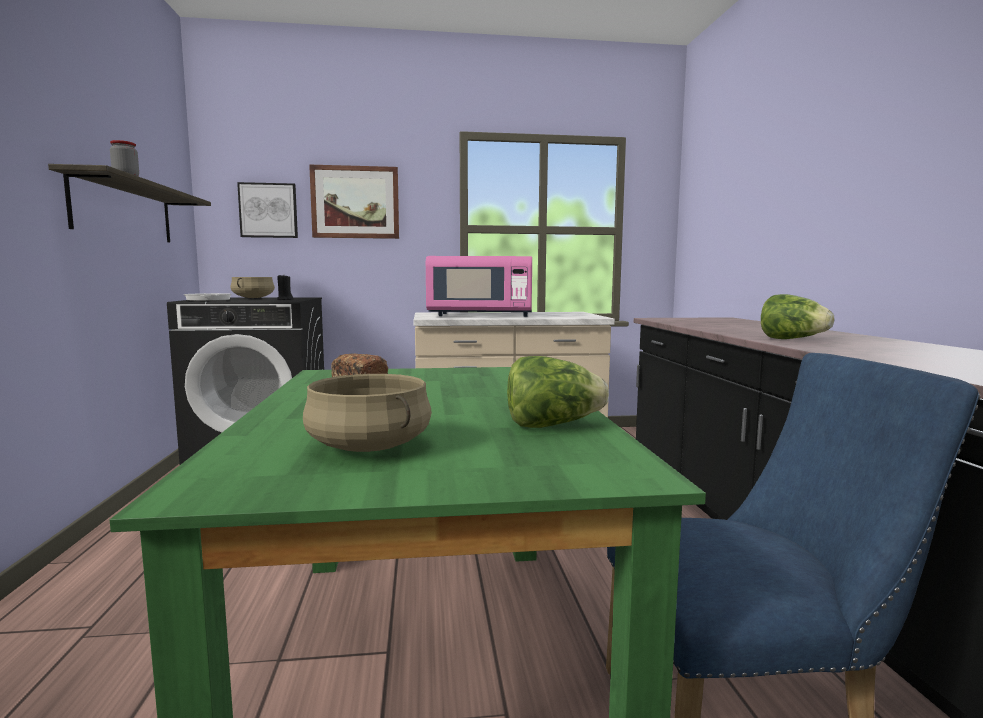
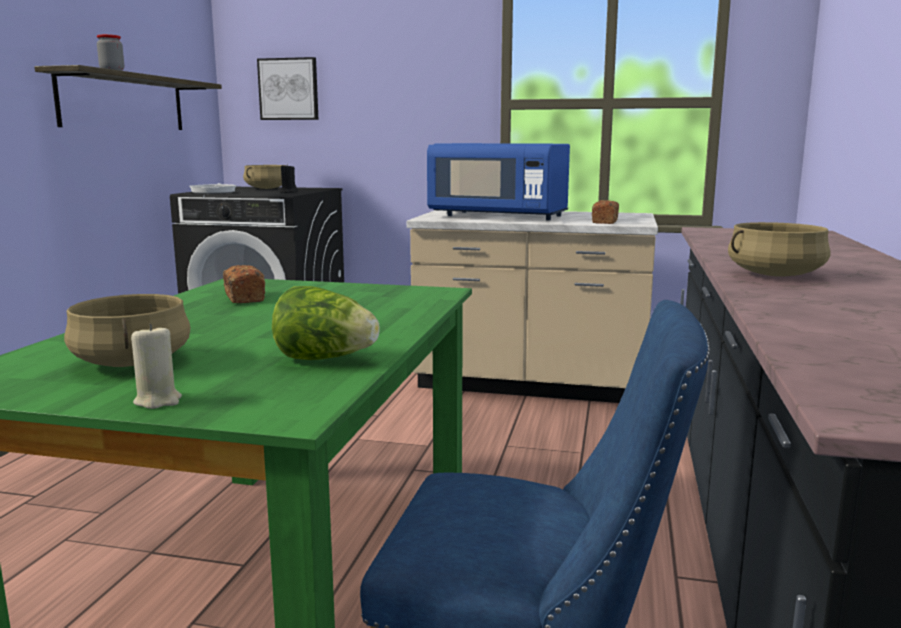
camera: 20 degrees right, 5 degrees up
picture [309,165,399,239] -> none
pink microwave [426,256,532,317] -> blue microwave [427,143,570,220]
lettuce [761,294,834,339] -> beige cooking pot [728,222,830,277]
none -> beige candle [131,324,182,409]
none -> bread [592,200,619,224]

